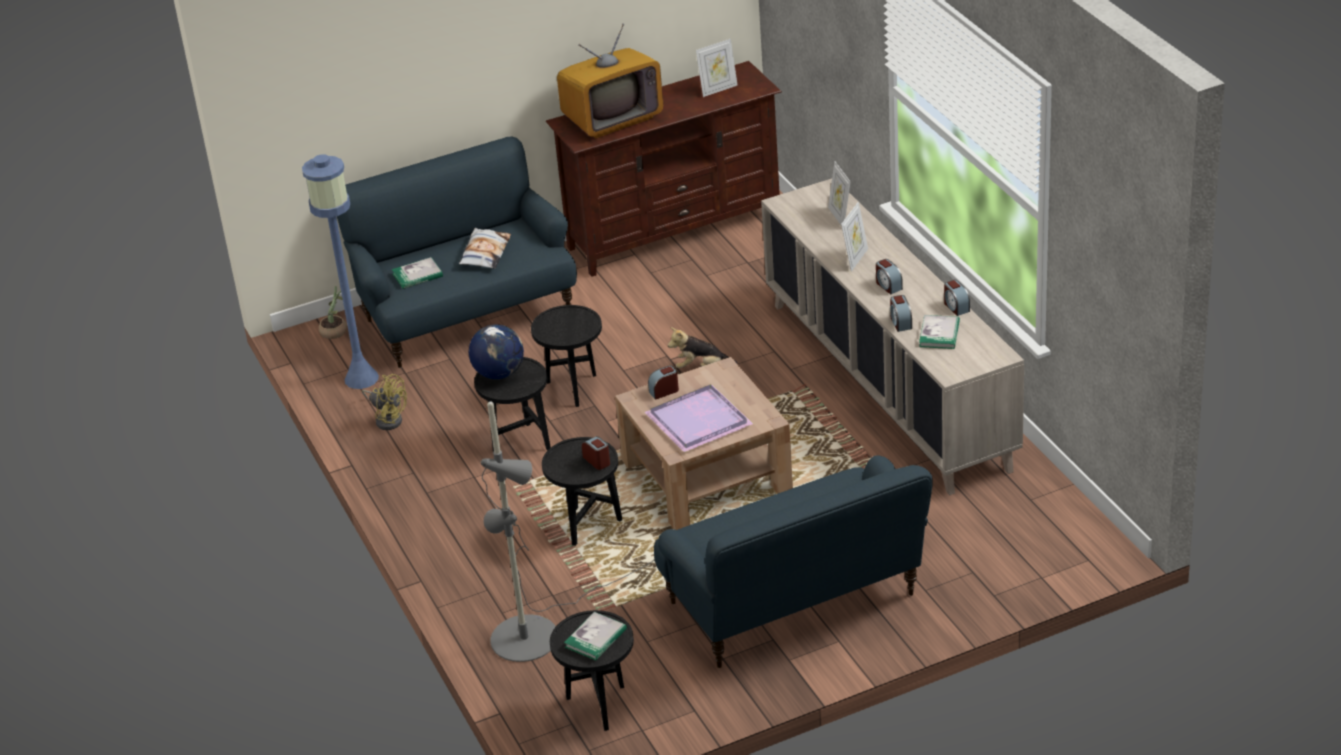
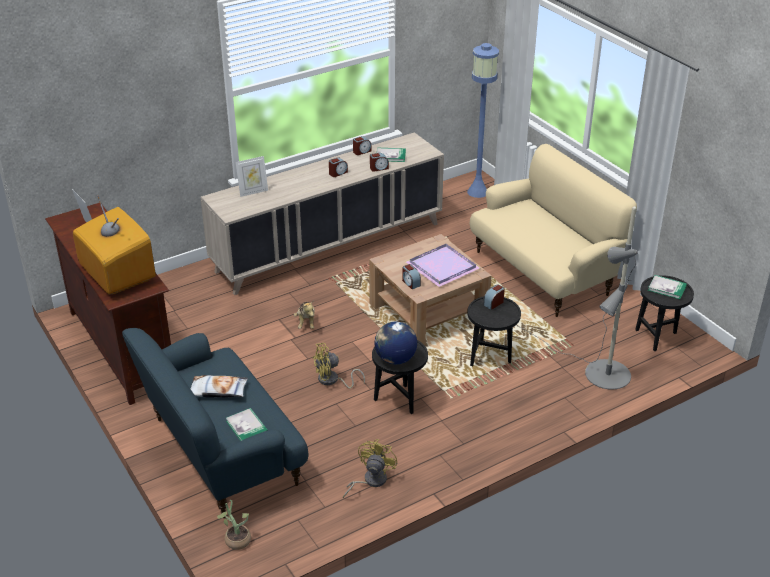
camera: 100 degrees left, 0 degrees up
blue floor lamp [302,154,379,389] -> blue floor lamp moved to [467,43,499,198]
black side table [531,305,602,407] -> yellow fan [312,343,365,388]
blue sofa [654,455,932,668] -> beige sofa [470,144,637,317]
picture frame [841,202,868,272] -> none

